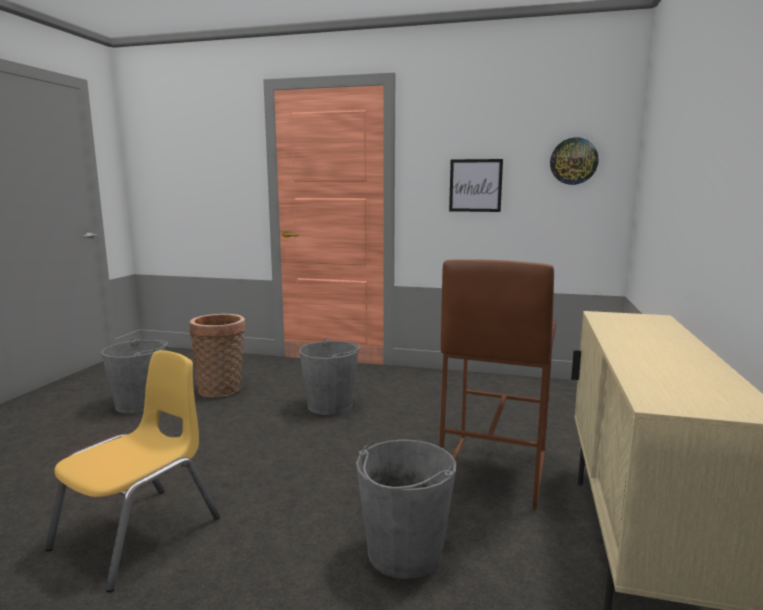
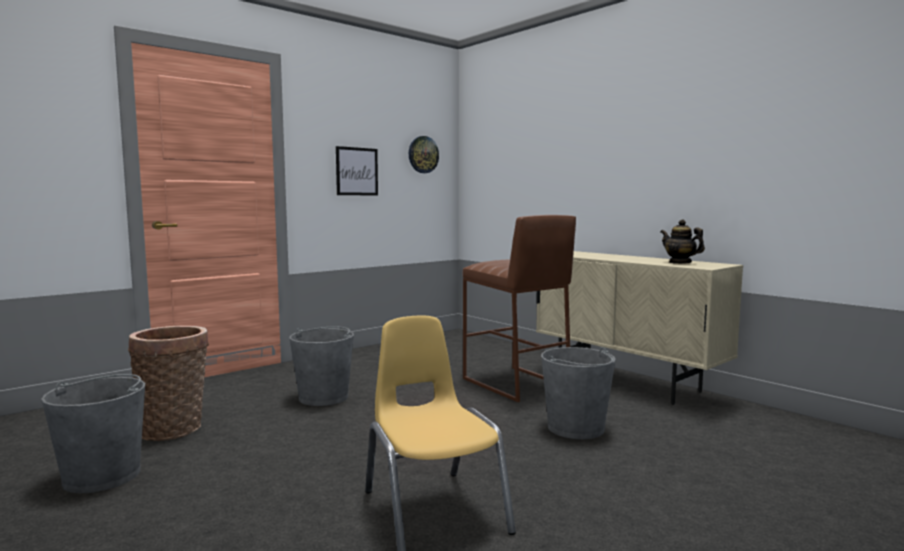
camera: 55 degrees left, 5 degrees down
none -> teapot [660,219,705,264]

